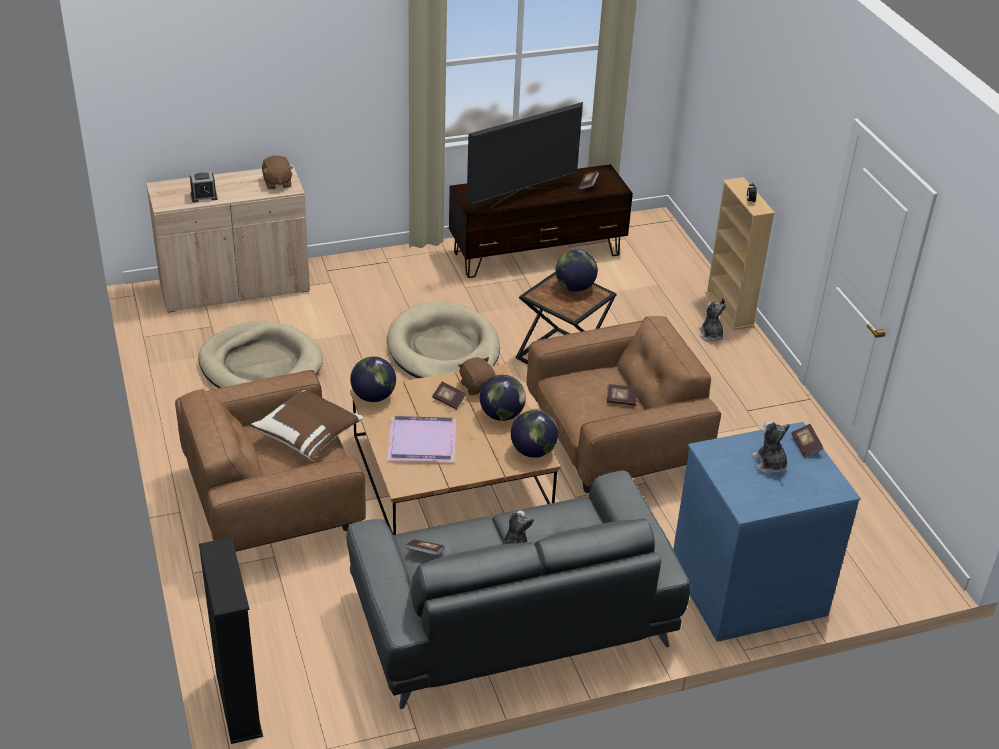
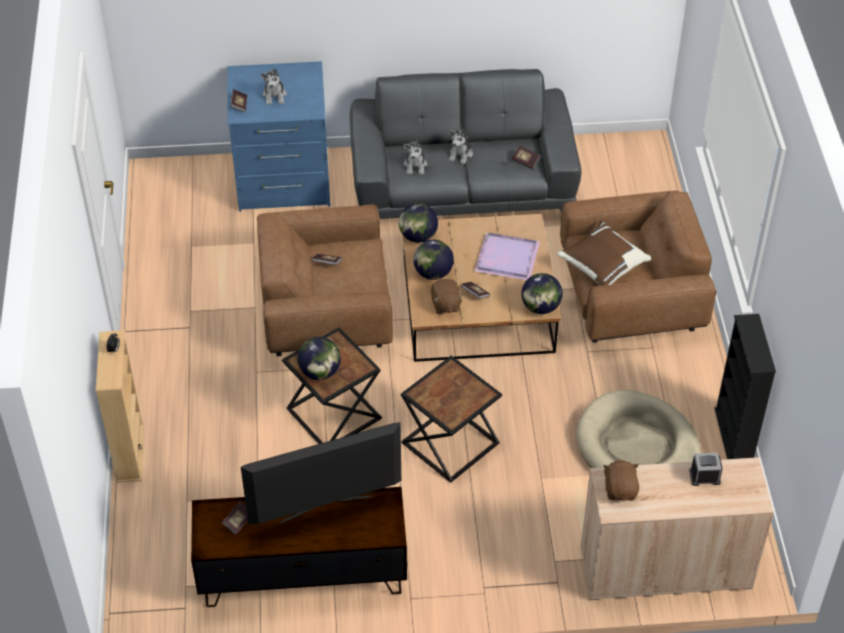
camera: 165 degrees left, 10 degrees up
black bookcase [199,537,263,744] -> black bookcase moved to [714,314,776,459]
beige dog bed [387,301,500,378] -> black side table [401,355,502,483]
plush toy [699,301,726,342] -> plush toy moved to [403,140,427,174]

